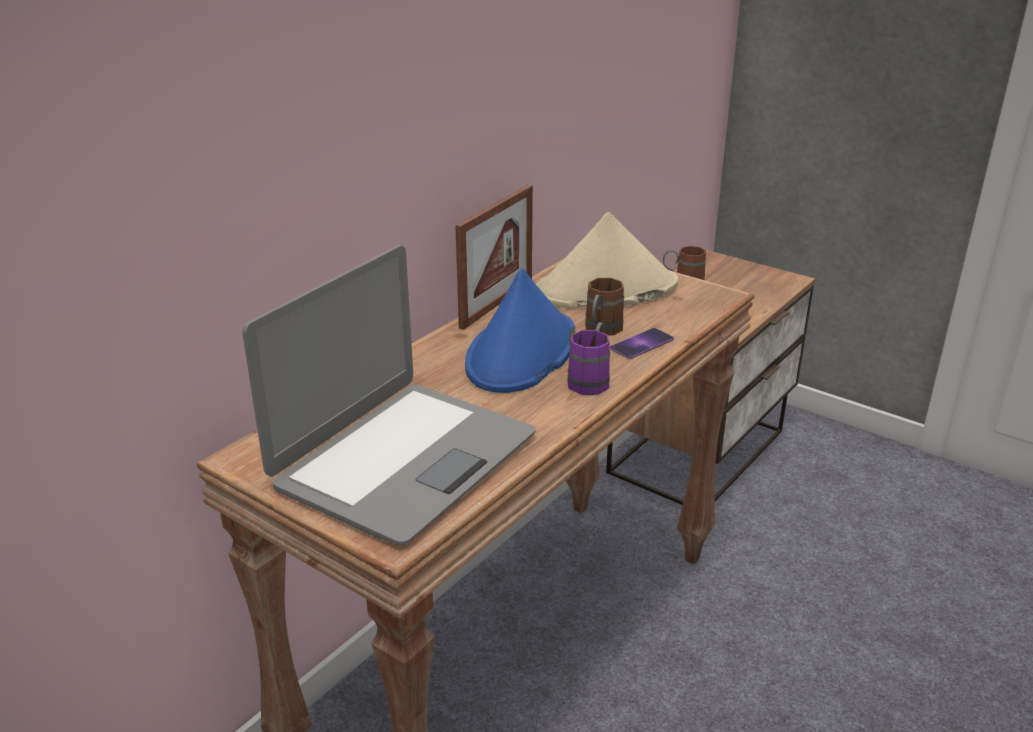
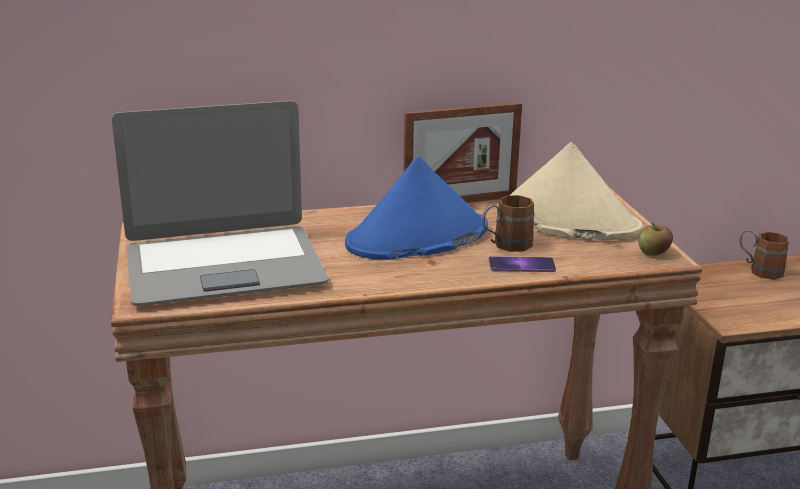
camera: 40 degrees right, 5 degrees down
purple mug [567,322,610,395] -> none
none -> apple [638,222,673,256]

